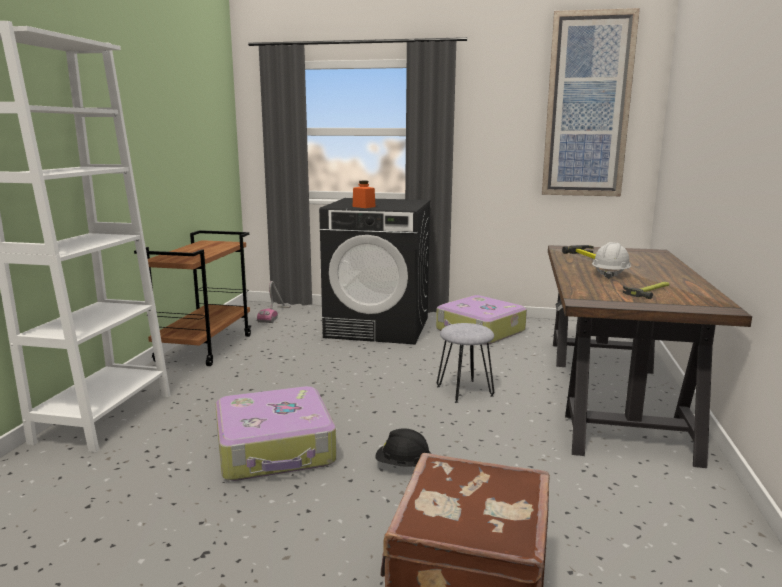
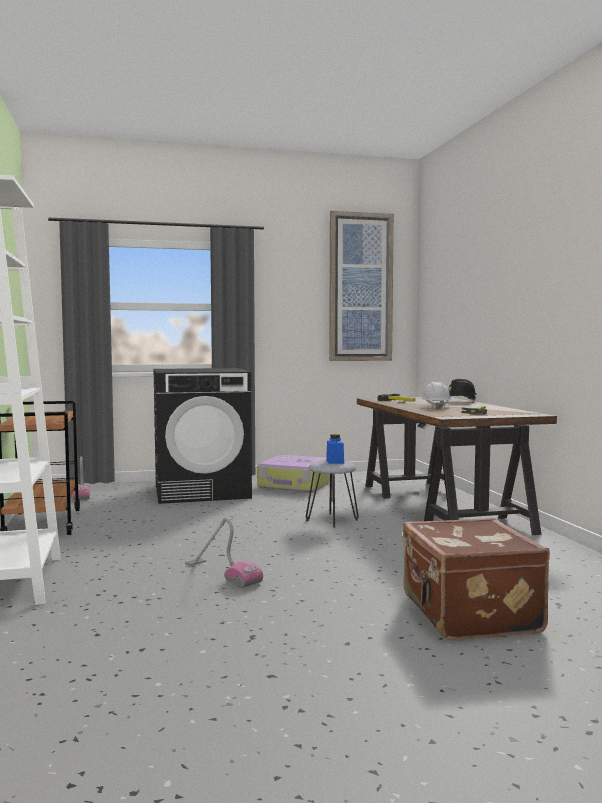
camera: 25 degrees left, 10 degrees down
suitcase [215,386,336,481] -> vacuum cleaner [185,518,263,588]
orange jar [353,181,376,208] -> none
black hard hat [375,428,431,467] -> black hard hat moved to [448,379,477,402]
none -> blue jar [326,434,344,464]

